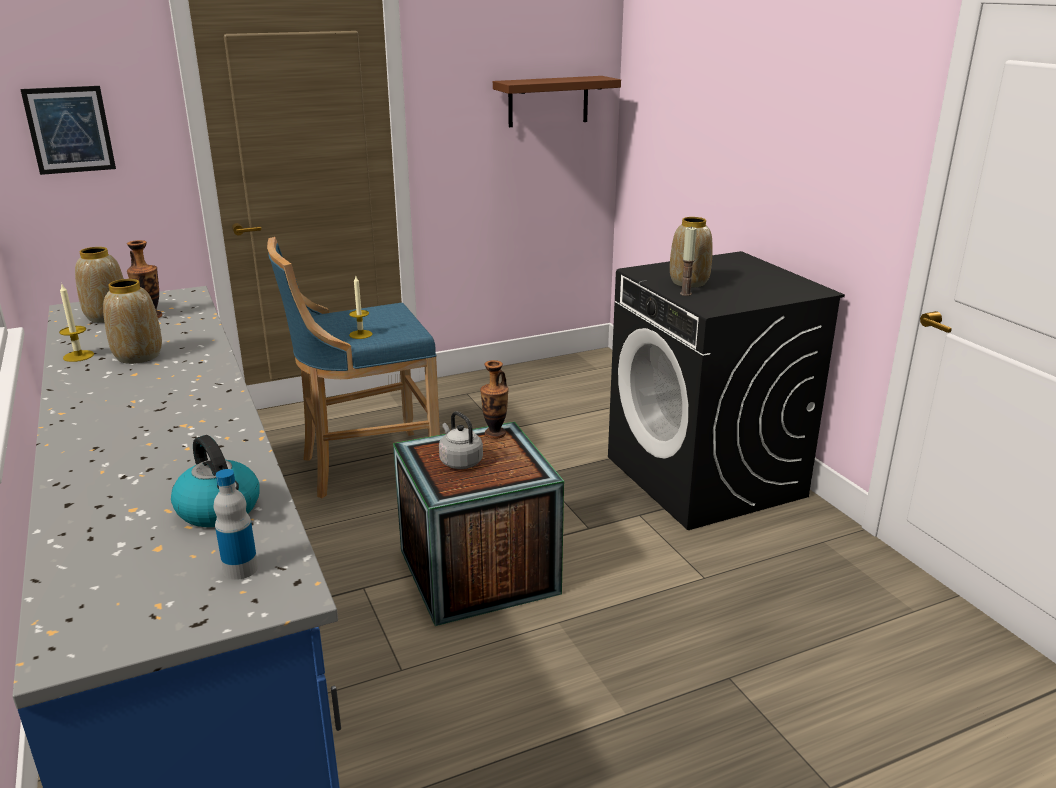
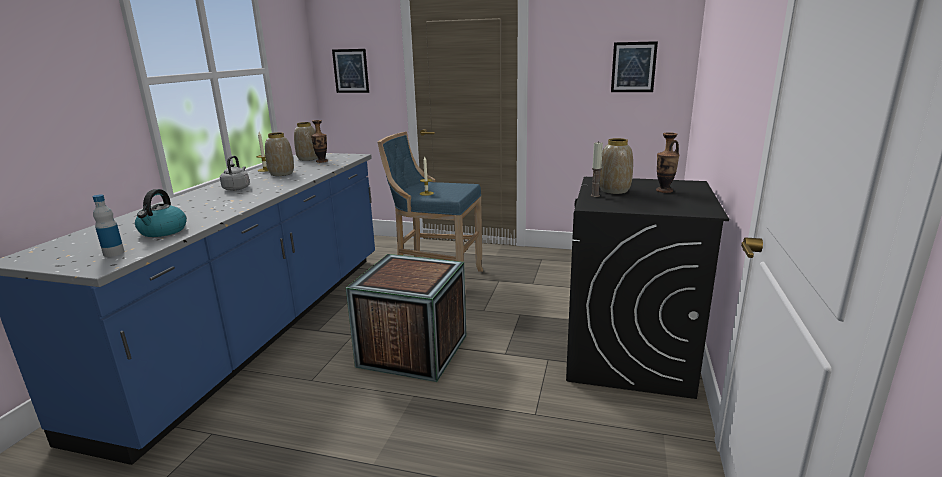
camera: 40 degrees right, 5 degrees down
grey kettle [439,411,483,469] -> grey kettle moved to [220,156,250,191]
vase [480,360,509,439] -> vase moved to [656,132,679,193]
brown shelf [493,76,621,127] -> picture [611,41,658,92]

